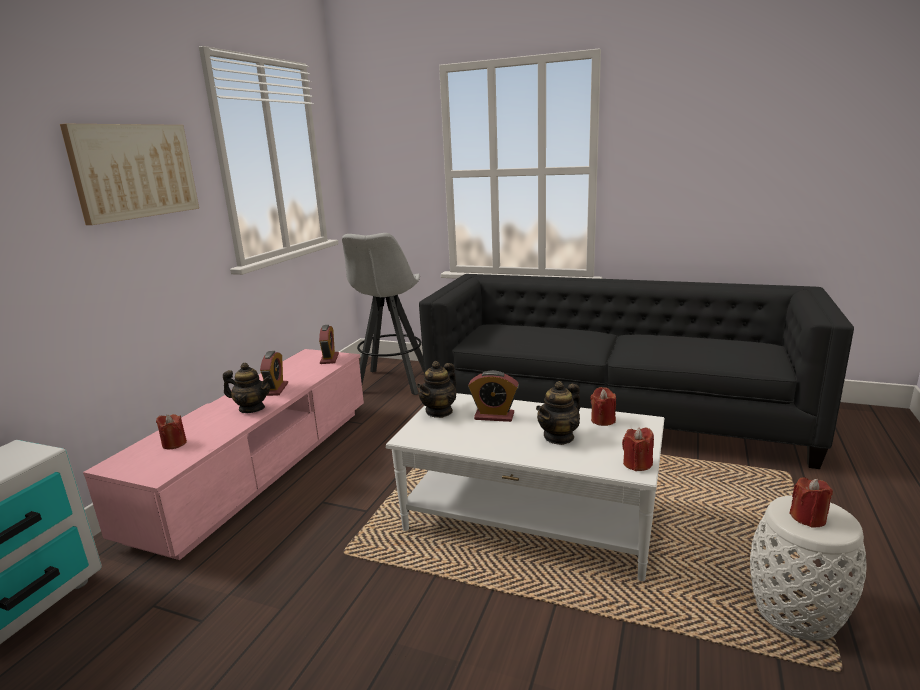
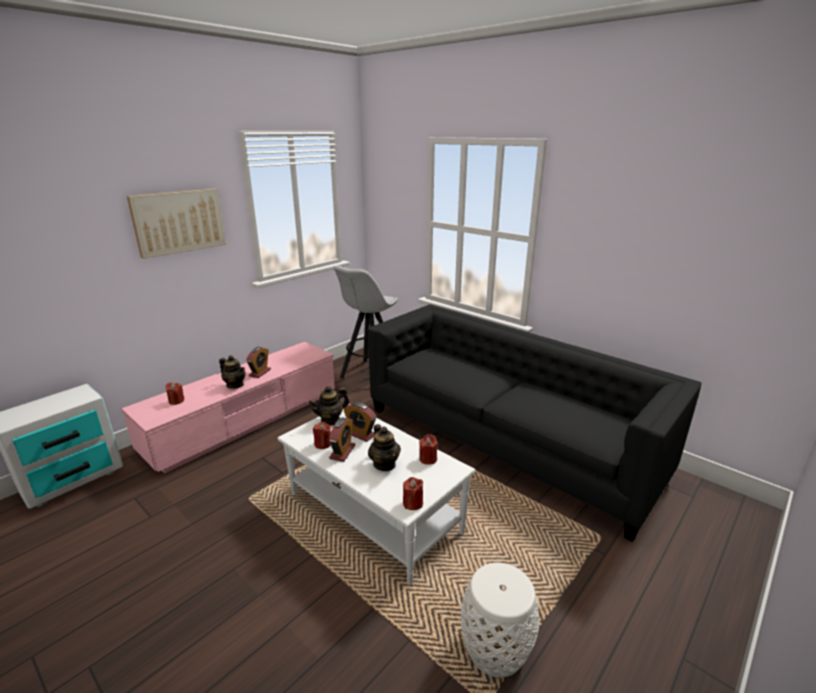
camera: 20 degrees right, 5 degrees up
alarm clock [319,325,339,364] -> alarm clock moved to [329,417,355,462]
teapot [536,381,580,445] -> teapot turned 90 degrees counterclockwise [368,424,401,471]
red candle [789,477,833,527] -> red candle moved to [313,422,331,449]

